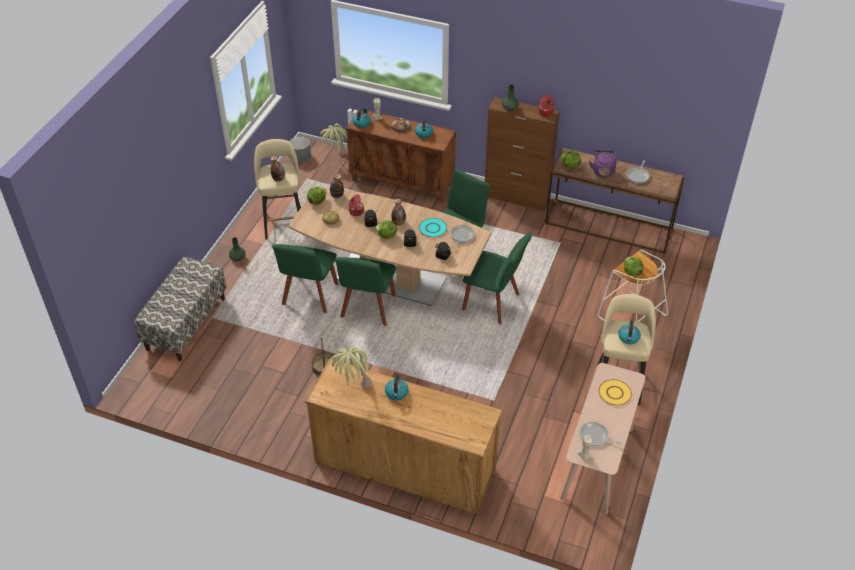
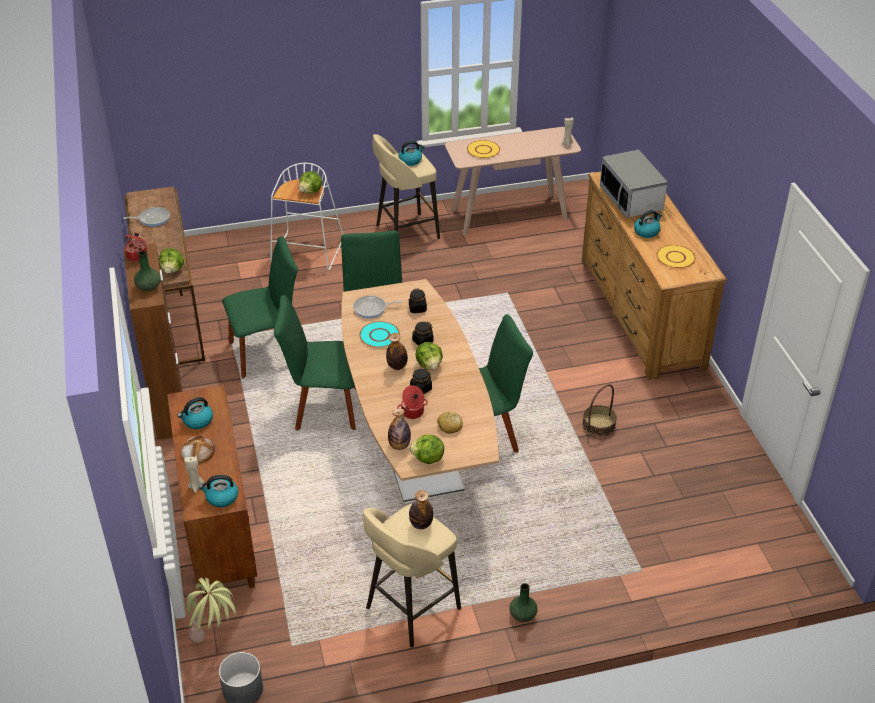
camera: 125 degrees left, 5 degrees down
bench [134,257,227,361] -> none
green chair [272,244,338,313] -> green chair moved to [222,236,298,378]
potted plant [330,346,372,389] -> yellow plate [657,245,696,268]
frying pan [580,422,622,446] -> none
purple kettle [589,150,616,178] -> none
none -> microwave [600,150,667,218]

